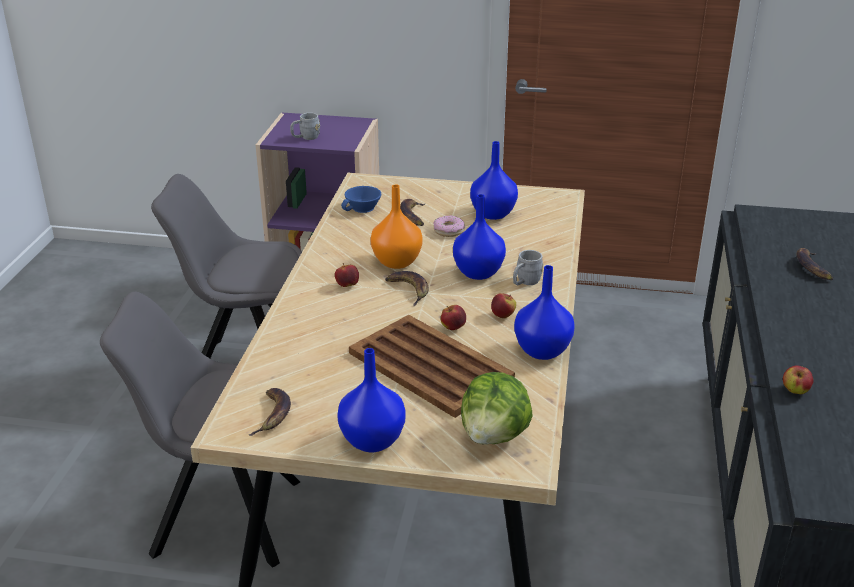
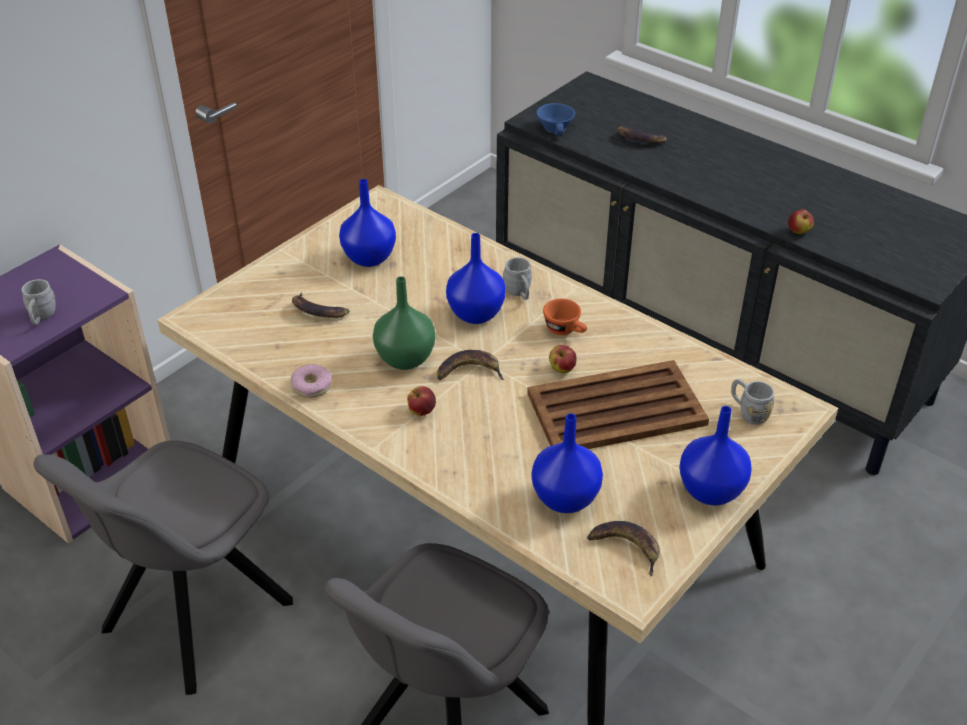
camera: 60 degrees left, 10 degrees up
blue cup [341,186,381,213] -> blue cup moved to [537,103,575,136]
orange vase [370,185,423,269] -> green vase [373,276,435,370]
donut [434,216,465,237] -> donut moved to [291,364,332,398]
lettuce [461,372,533,445] -> grey mug [731,379,775,425]
apple [491,293,516,318] -> orange cup [543,298,587,335]
blue vase [514,265,575,360] -> blue vase moved to [532,413,603,513]

